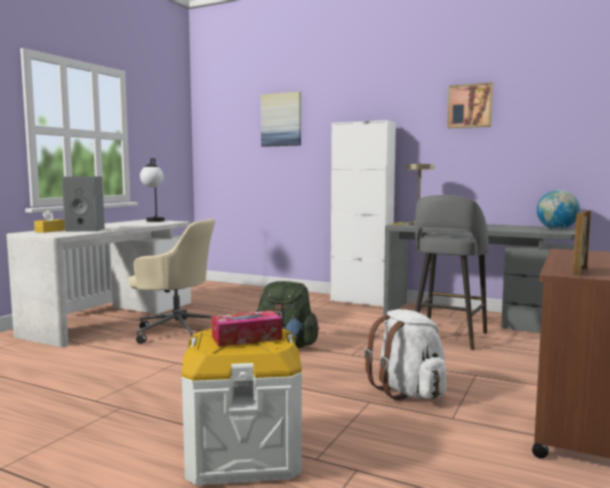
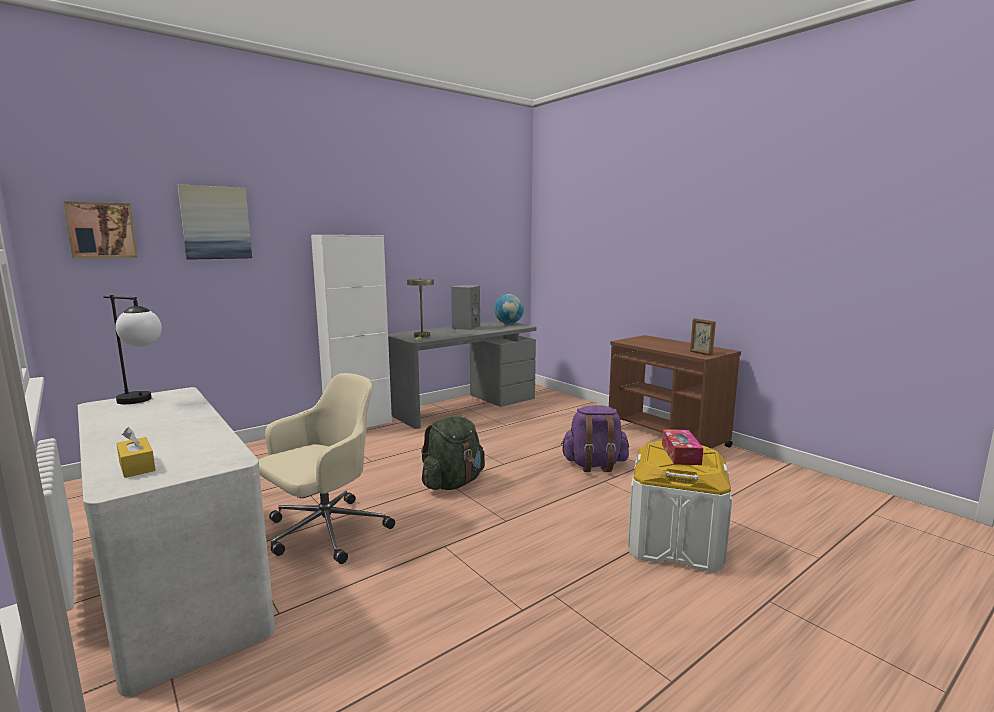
camera: 65 degrees left, 5 degrees up
grey speaker [62,176,105,232] -> grey speaker moved to [451,285,480,330]
white backpack [364,309,446,400] -> purple backpack [561,405,629,472]
grey stool [415,195,489,350] -> none
picture [447,83,493,128] -> picture moved to [63,201,138,258]

